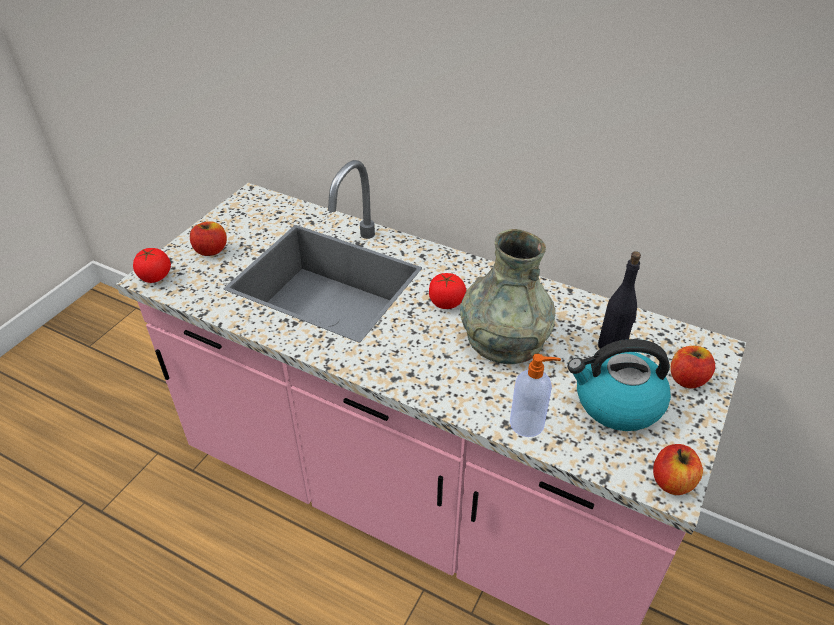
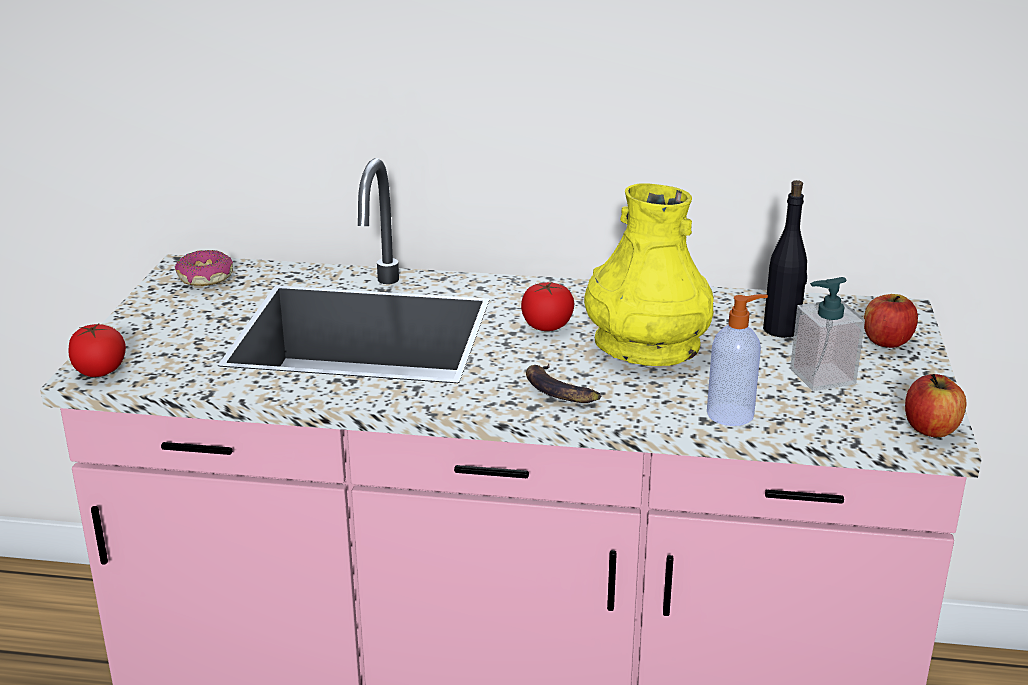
camera: 20 degrees left, 15 degrees down
apple [190,222,227,256] -> none
grey vase [460,229,555,364] -> yellow vase [584,183,714,366]
kettle [568,339,671,431] -> soap dispenser [790,277,865,391]
none -> donut [175,250,233,286]
none -> banana [526,364,601,403]

